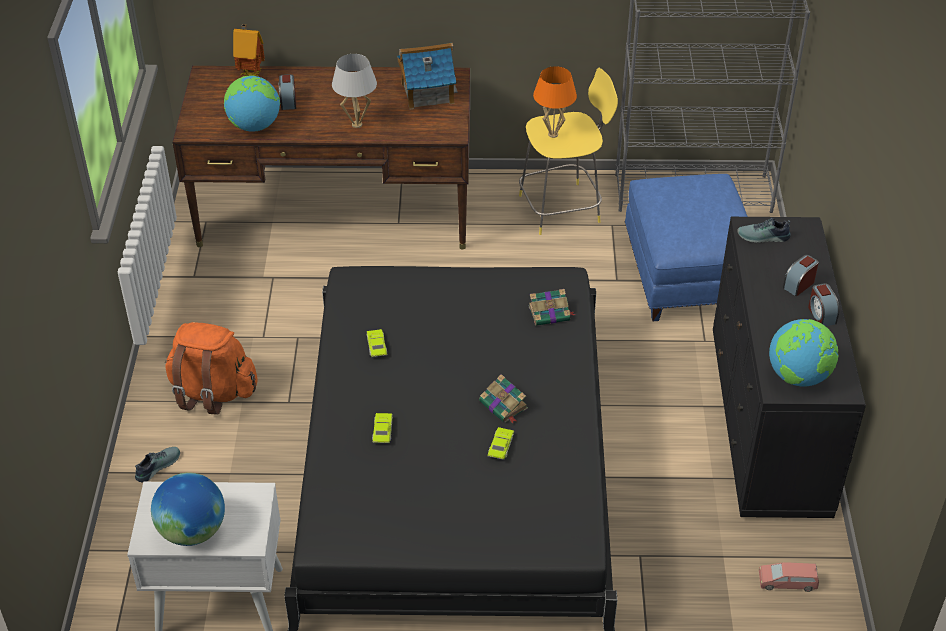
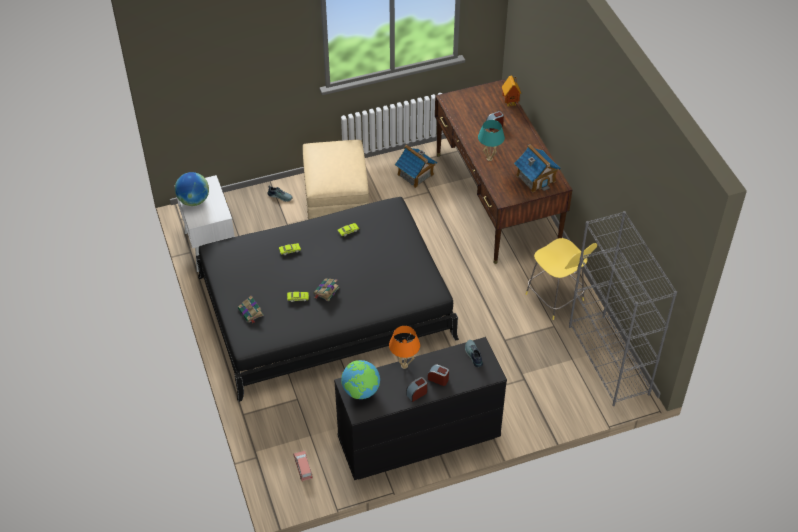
camera: 70 degrees right, 5 degrees up
orange backpack [165,322,257,415] -> beige ottoman [303,140,369,220]
globe [224,75,280,132] -> none
white table lamp [332,54,377,128] -> turquoise table lamp [478,120,505,161]
book [528,289,575,326] -> book moved to [238,296,264,323]
orange table lamp [533,66,577,138] -> orange table lamp moved to [389,326,420,369]
blue ottoman [625,174,748,321] -> none
none -> toy house [395,145,437,188]

